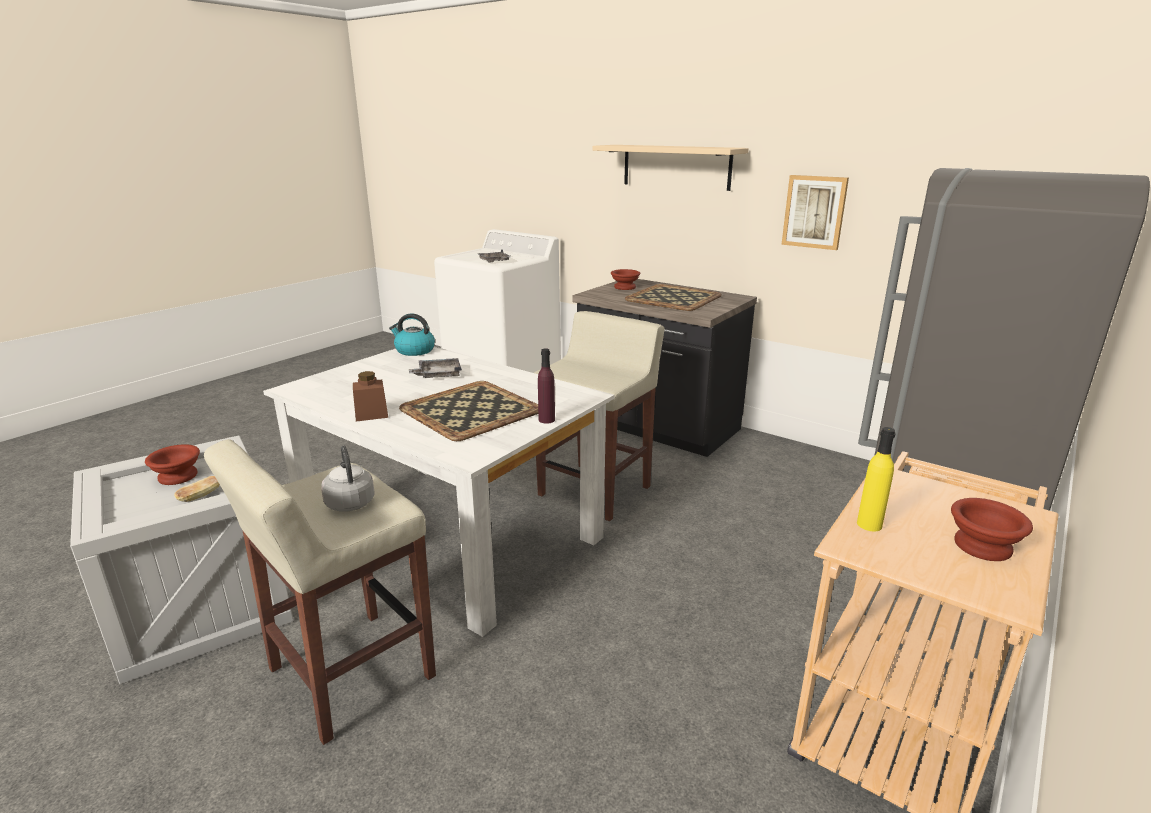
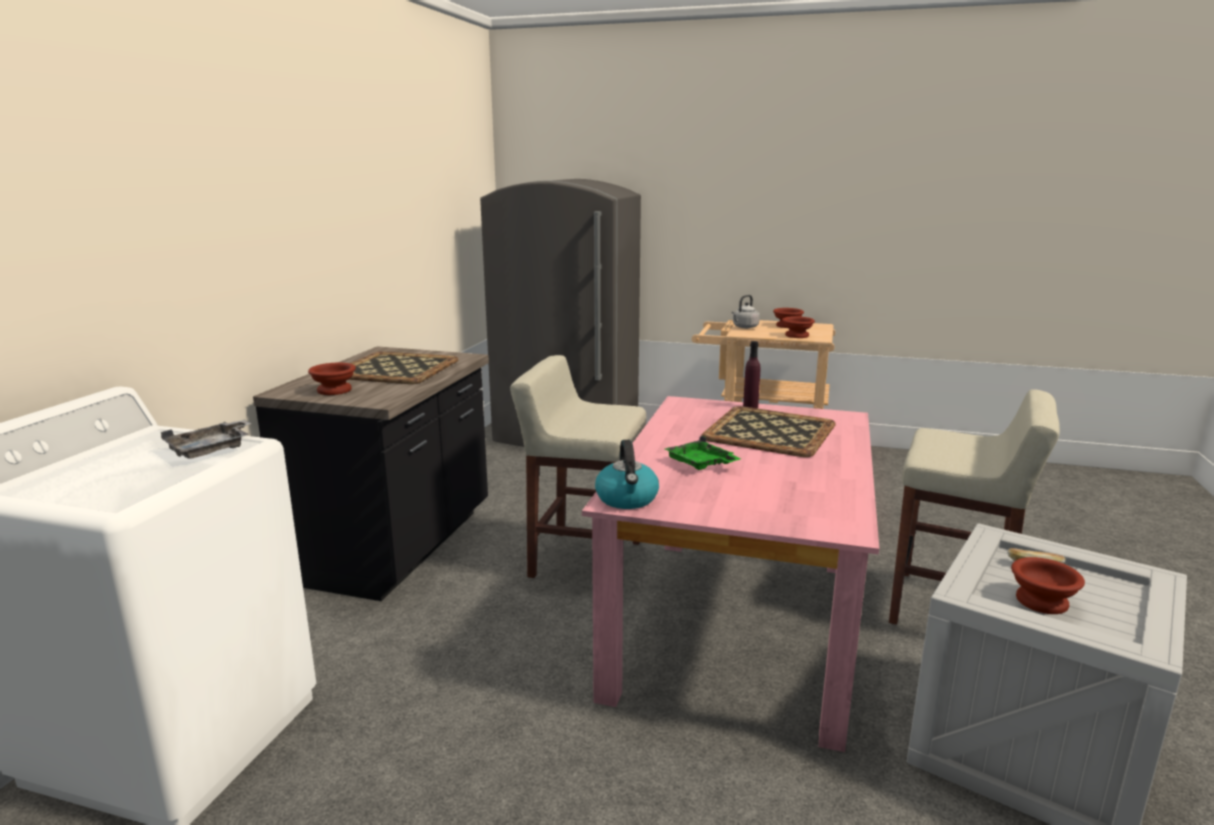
camera: 110 degrees left, 5 degrees down
white dining table [263,347,614,637] -> pink dining table [582,396,879,752]
grey kettle [321,445,374,512] -> grey kettle moved to [732,295,760,328]
brown jar [353,371,388,422] -> none
grey tray [409,358,462,378] -> green tray [665,436,741,470]
beige shelf [593,145,749,191] -> none
picture [781,175,849,250] -> none
yellow bottle [857,427,896,531] -> brown bowl [782,316,815,338]

